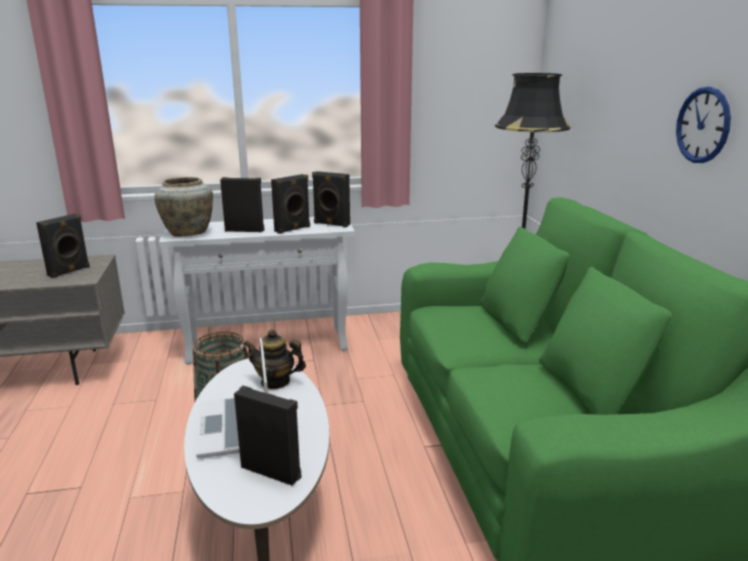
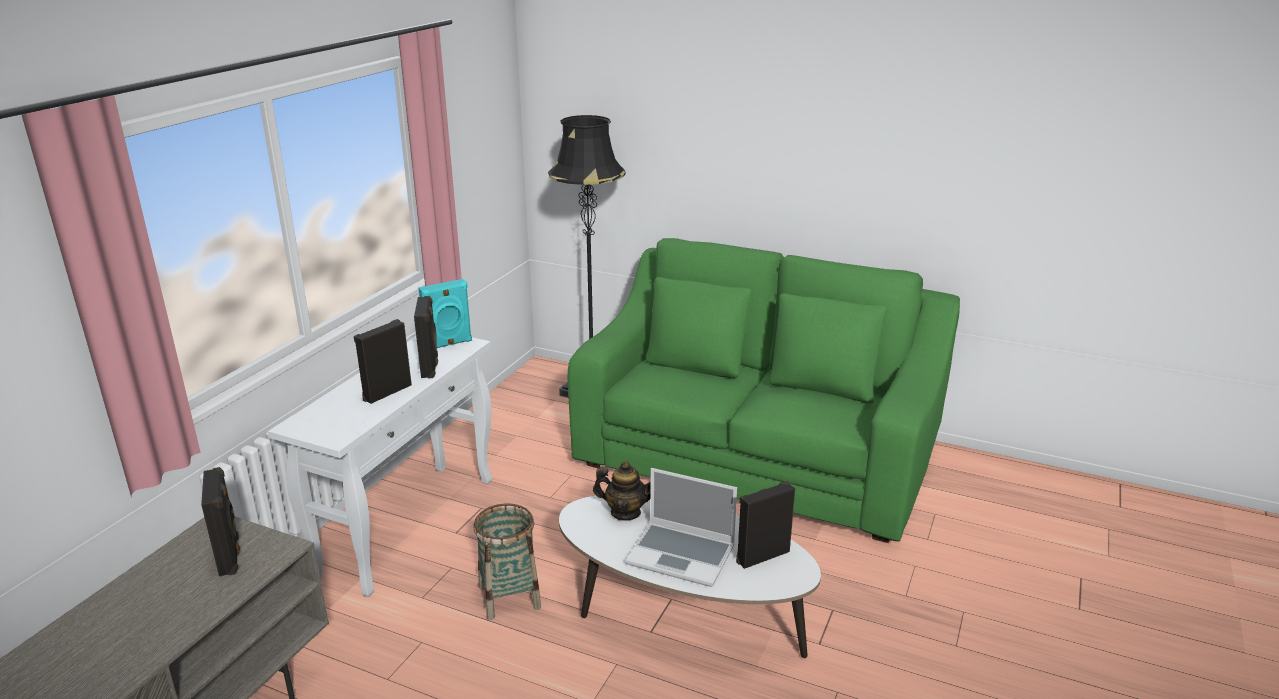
camera: 55 degrees left, 5 degrees up
beige vase [154,177,213,237] -> none
teapot [244,329,306,389] -> teapot turned 120 degrees counterclockwise [593,461,651,521]
black speaker [312,171,350,227] -> turquoise speaker [419,279,472,348]
wall clock [676,87,731,163] -> none

